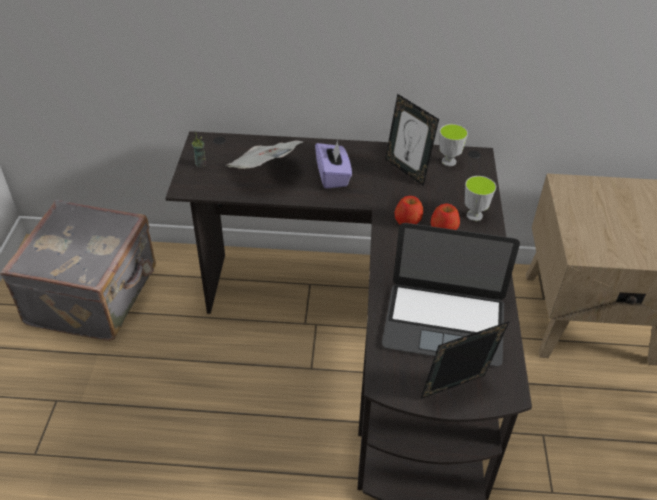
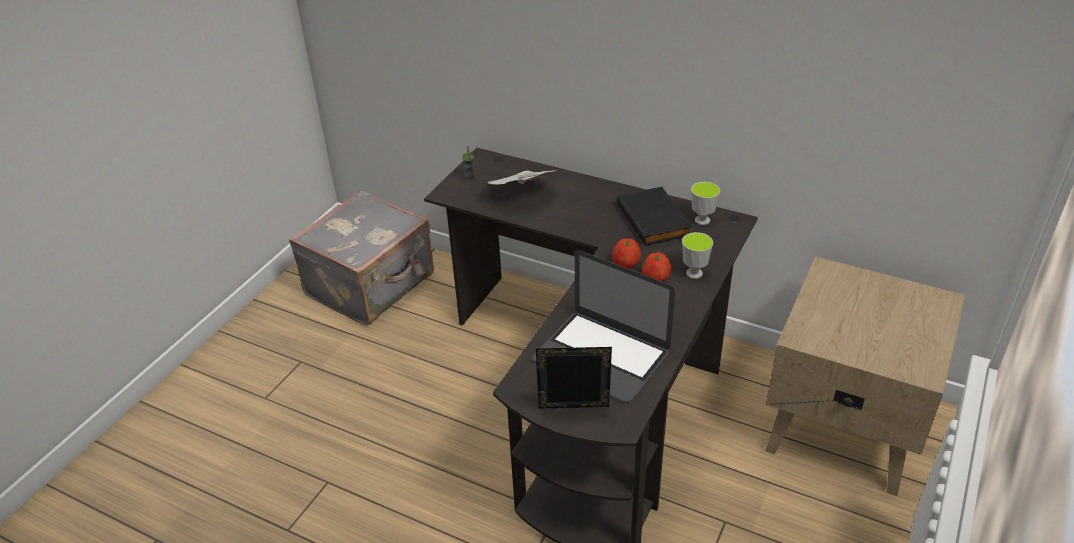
camera: 25 degrees right, 5 degrees down
purple tissue box [315,141,352,189] -> none
picture frame [385,94,439,186] -> black book [617,187,692,246]

